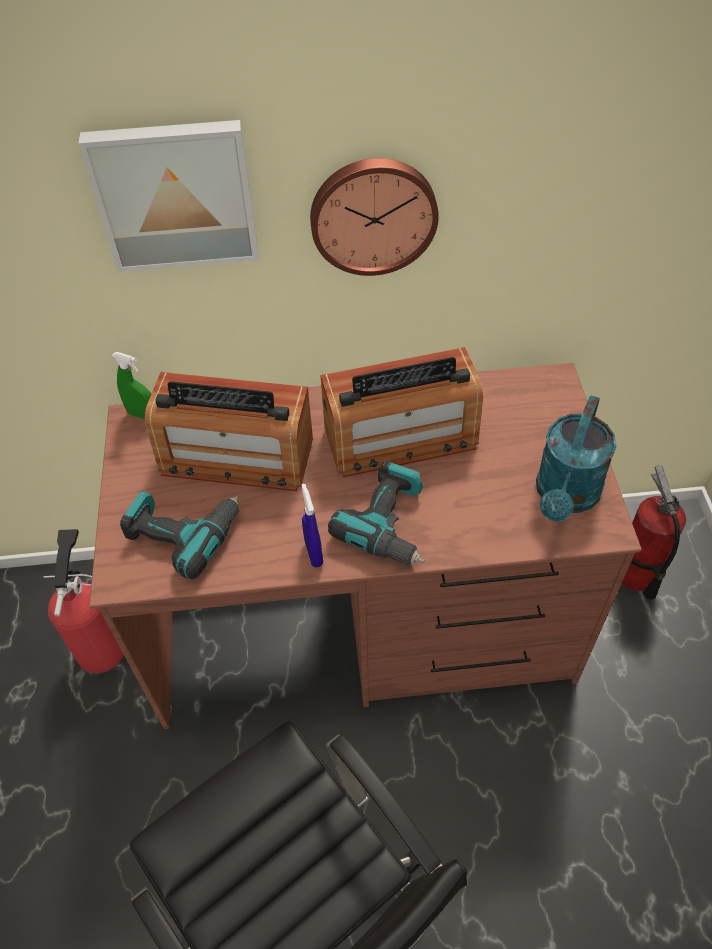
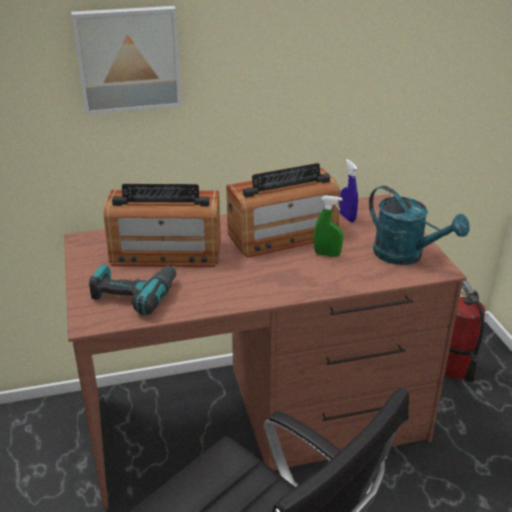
camera: 10 degrees left, 20 degrees down
fire extinguisher [43,529,124,673] -> none
green spray bottle [112,352,151,419] -> green spray bottle moved to [314,196,343,257]
blue spray bottle [302,484,323,567] -> blue spray bottle moved to [340,159,358,222]
wall clock [310,158,439,276] -> none
power drill [328,461,425,565] -> none
turquoise watering can [536,395,616,522] -> turquoise watering can turned 60 degrees counterclockwise [369,186,470,265]

